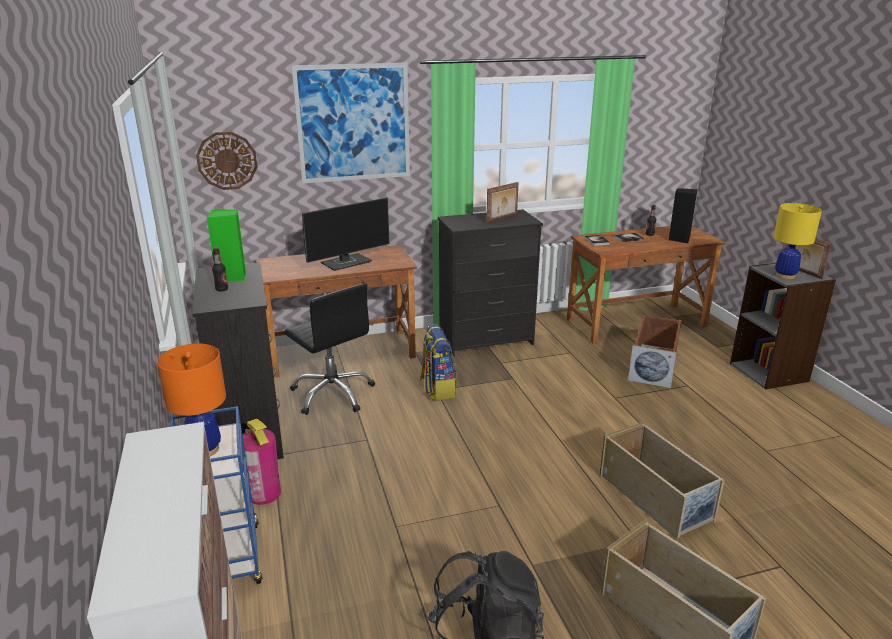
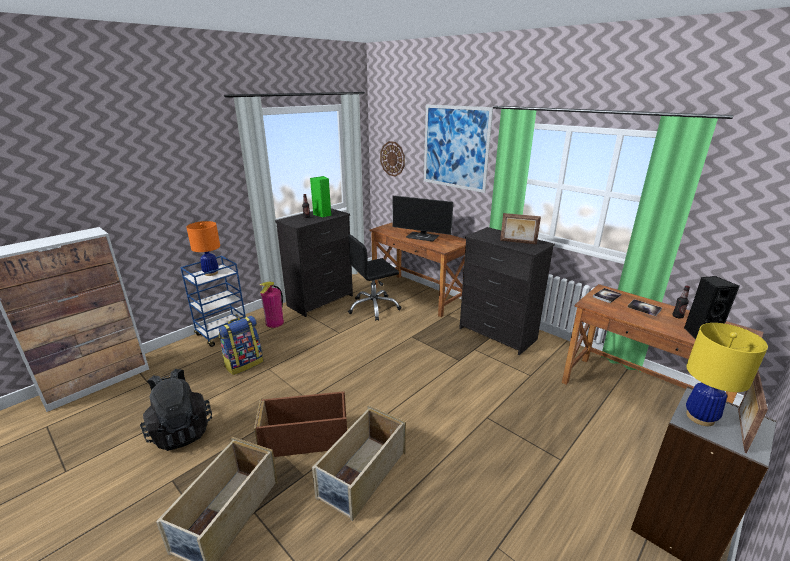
camera: 60 degrees right, 0 degrees up
black office chair [284,283,375,415] -> black office chair turned 45 degrees clockwise [348,234,401,321]
backpack [420,324,457,400] -> backpack moved to [218,316,263,375]
brown storage box [628,315,681,388] -> brown storage box moved to [254,391,347,457]

